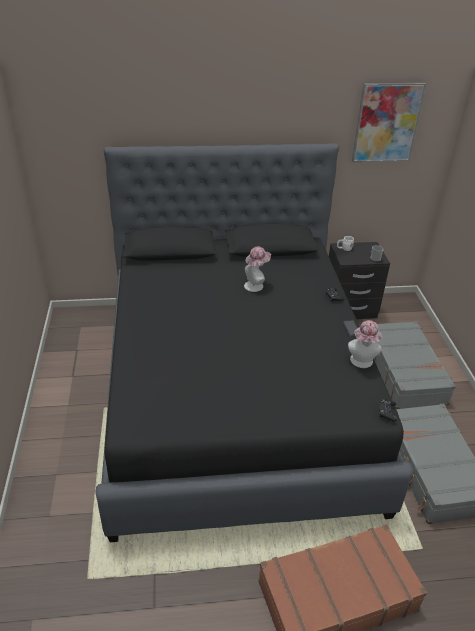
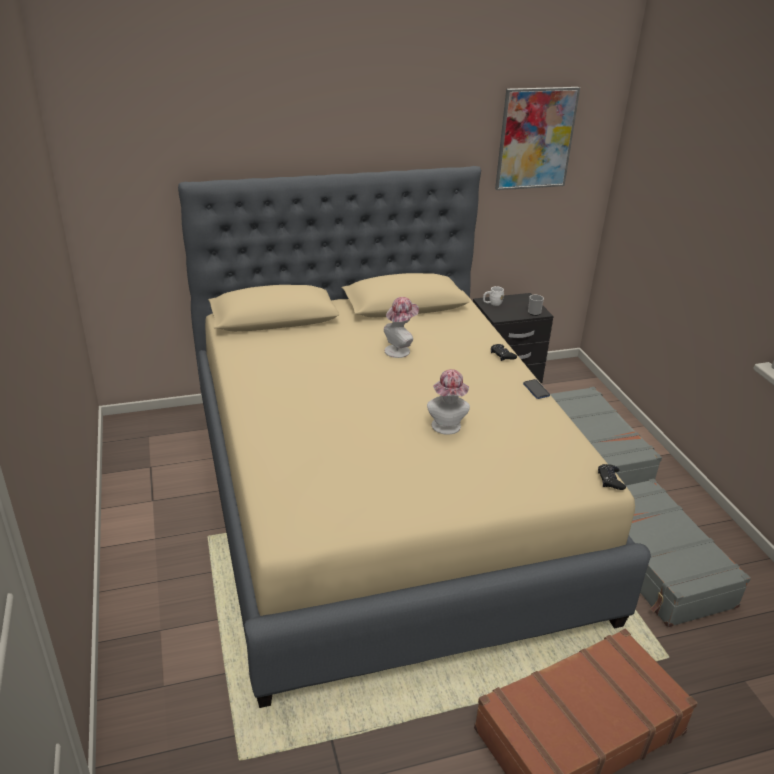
camera: 10 degrees left, 5 degrees down
black bed [95,143,413,542] -> beige bed [178,166,651,708]
hat [348,320,382,368] -> hat moved to [427,369,470,435]

